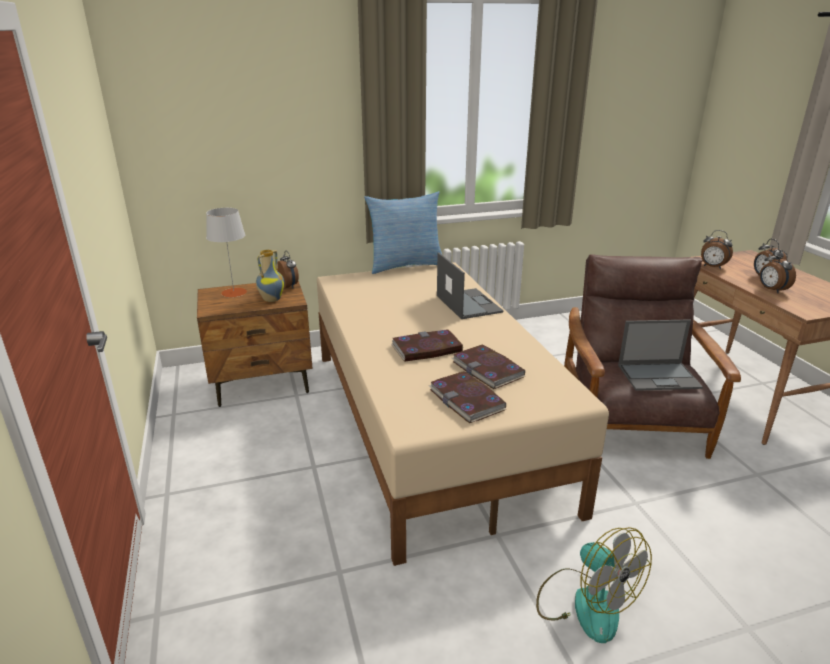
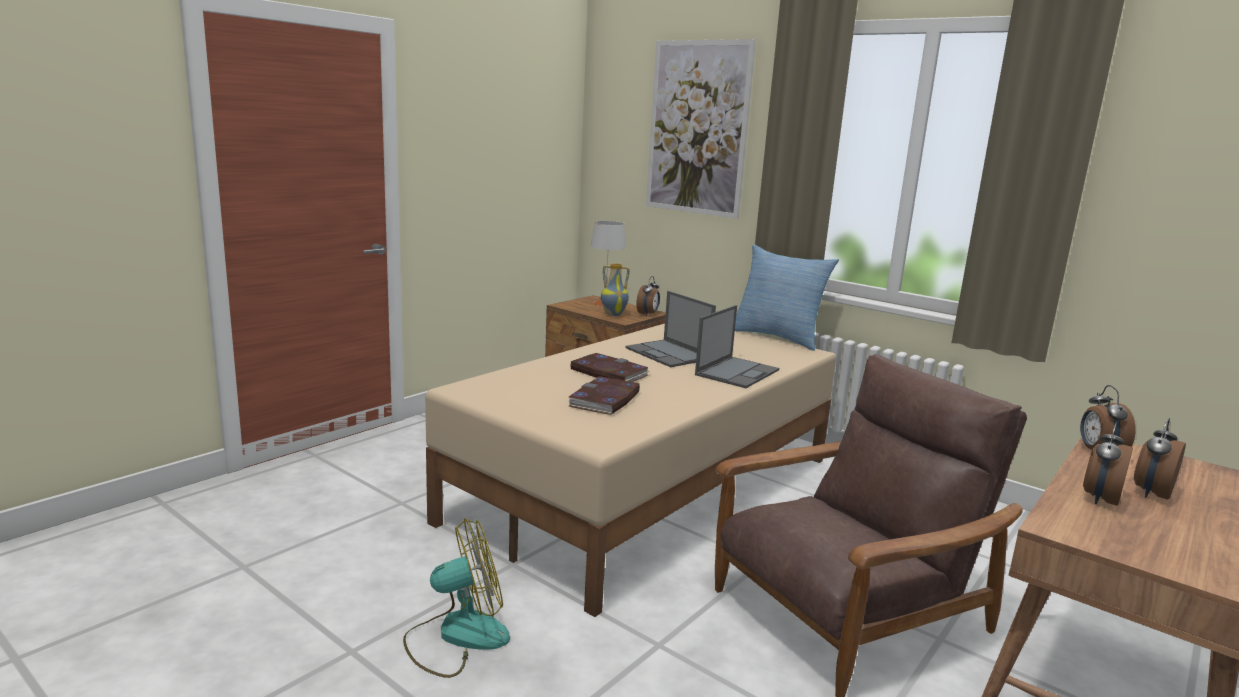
camera: 55 degrees right, 10 degrees down
book [429,371,506,423] -> none
fan [536,527,652,643] -> fan turned 135 degrees counterclockwise [403,518,510,678]
laptop [618,319,703,391] -> laptop moved to [625,291,716,367]
none -> picture [646,39,756,219]

